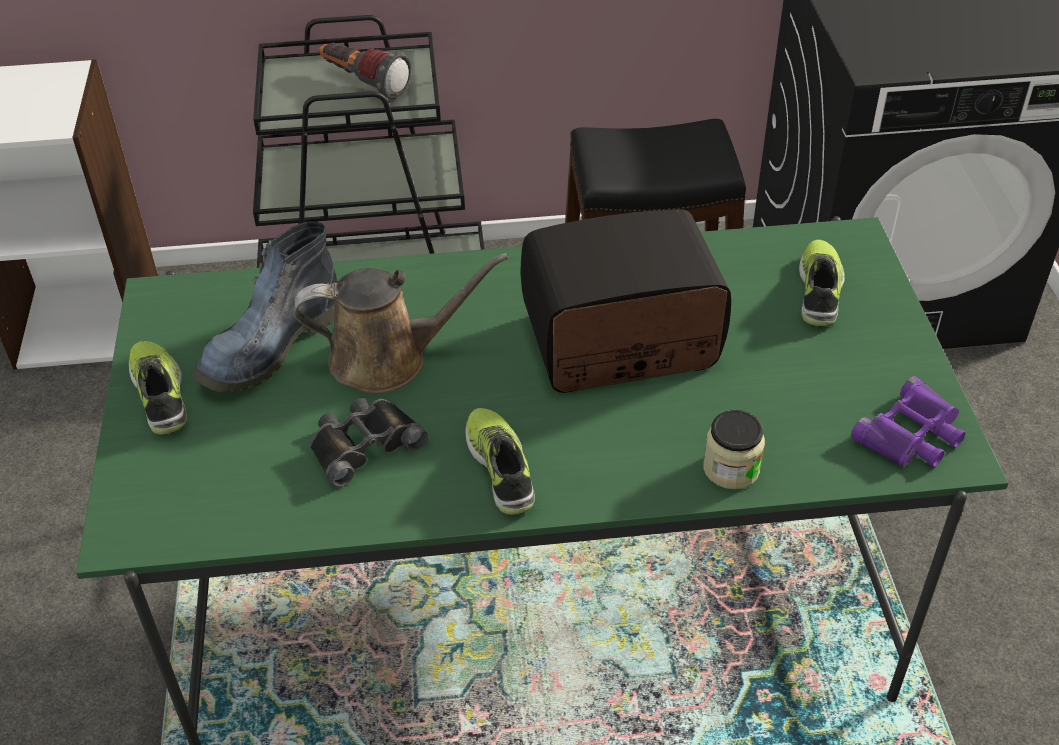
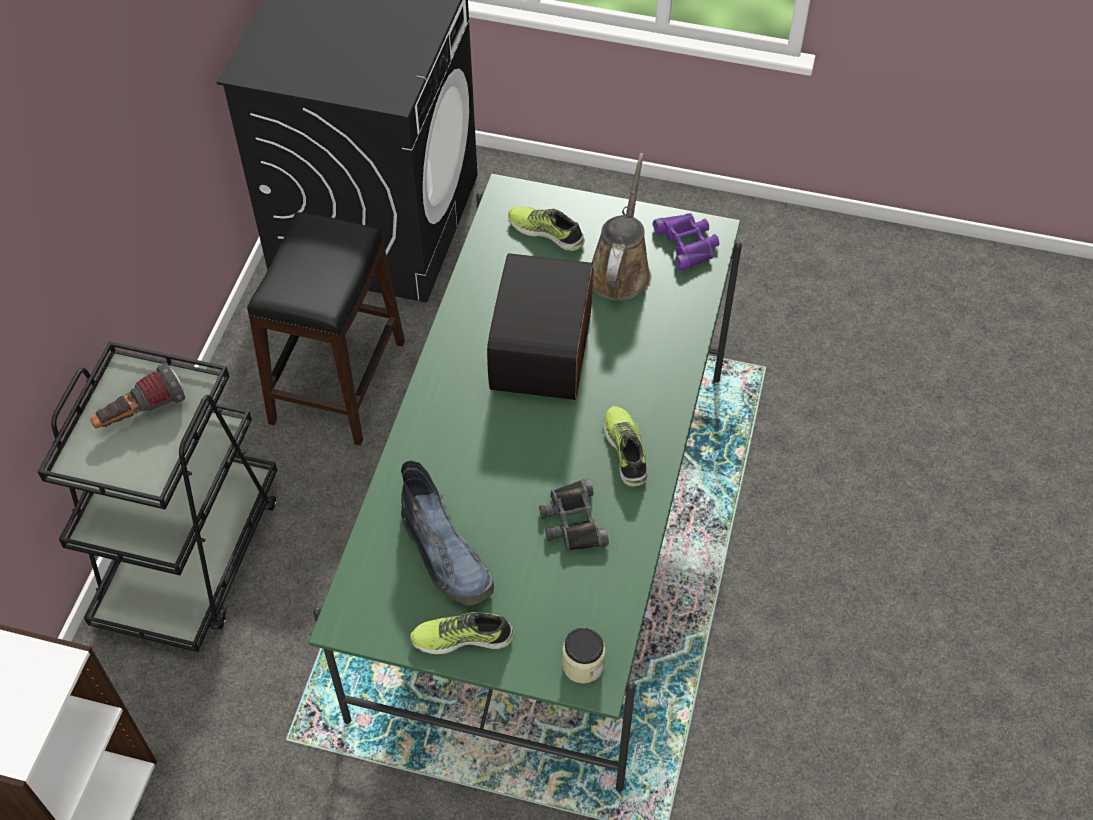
camera: 70 degrees left, 10 degrees up
brown watering can [294,253,509,393] -> brown watering can moved to [591,153,651,300]
shoe [465,408,535,515] -> shoe turned 75 degrees clockwise [604,406,648,487]
jar [703,410,765,489] -> jar moved to [562,628,606,683]

